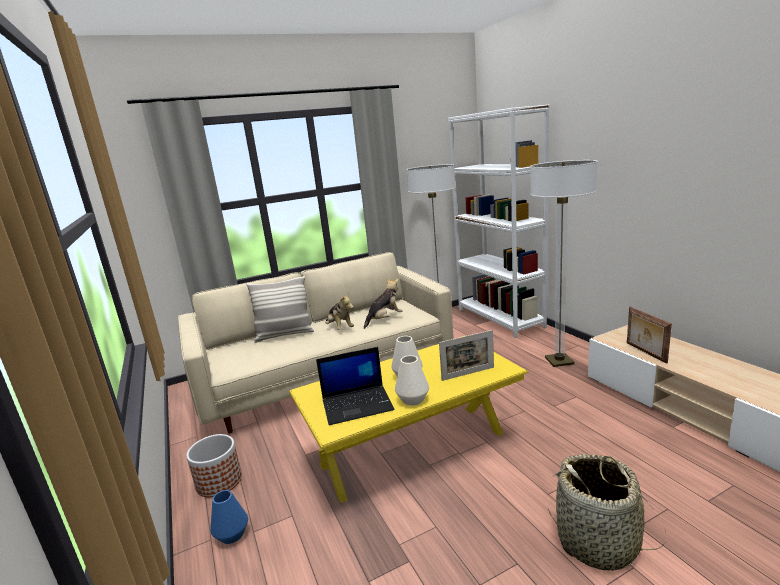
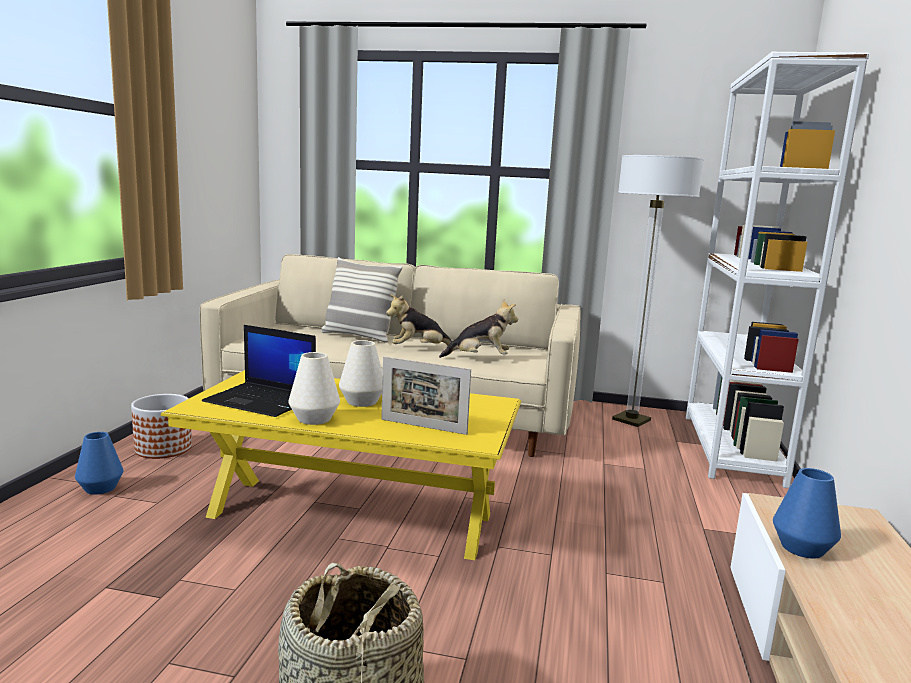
camera: 35 degrees right, 5 degrees down
plush toy [325,292,354,330] -> plush toy turned 75 degrees clockwise [386,294,452,346]
floor lamp [530,160,598,367] -> none
picture frame [627,307,672,364] -> blue vase [773,468,841,559]

